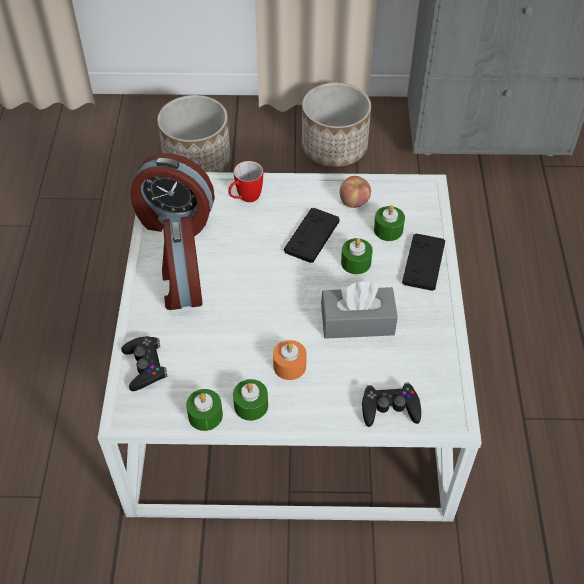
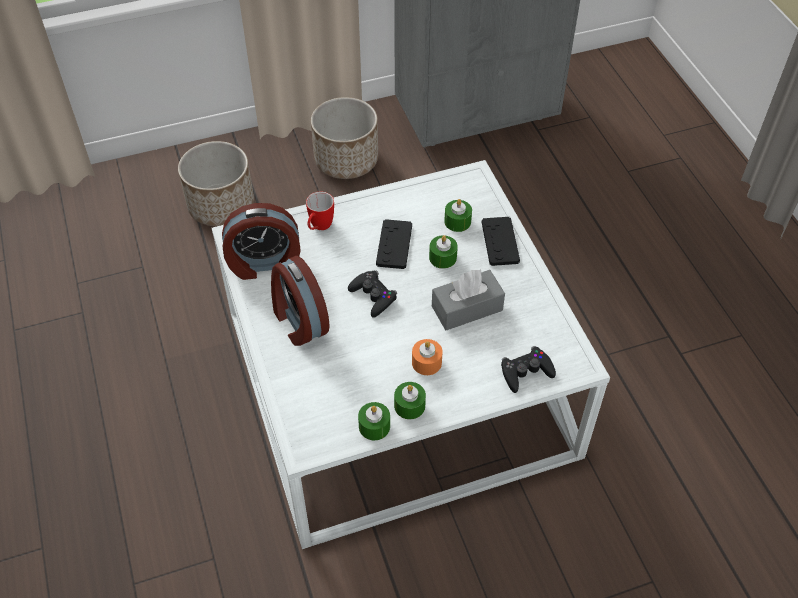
camera: 20 degrees left, 0 degrees up
black game controller [121,336,167,391] -> black game controller moved to [348,270,397,318]
apple [340,176,371,208] -> none

